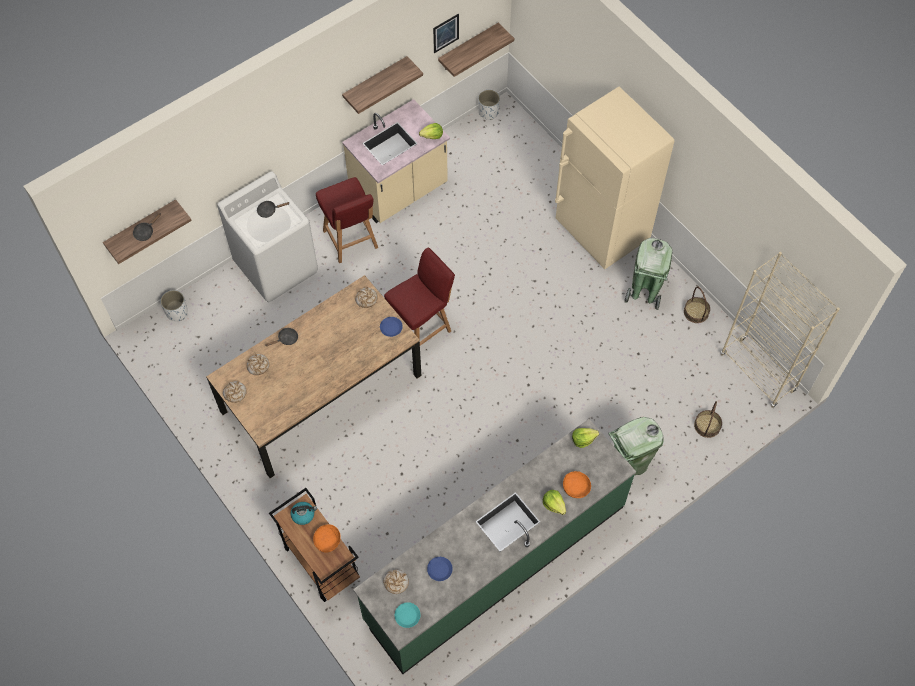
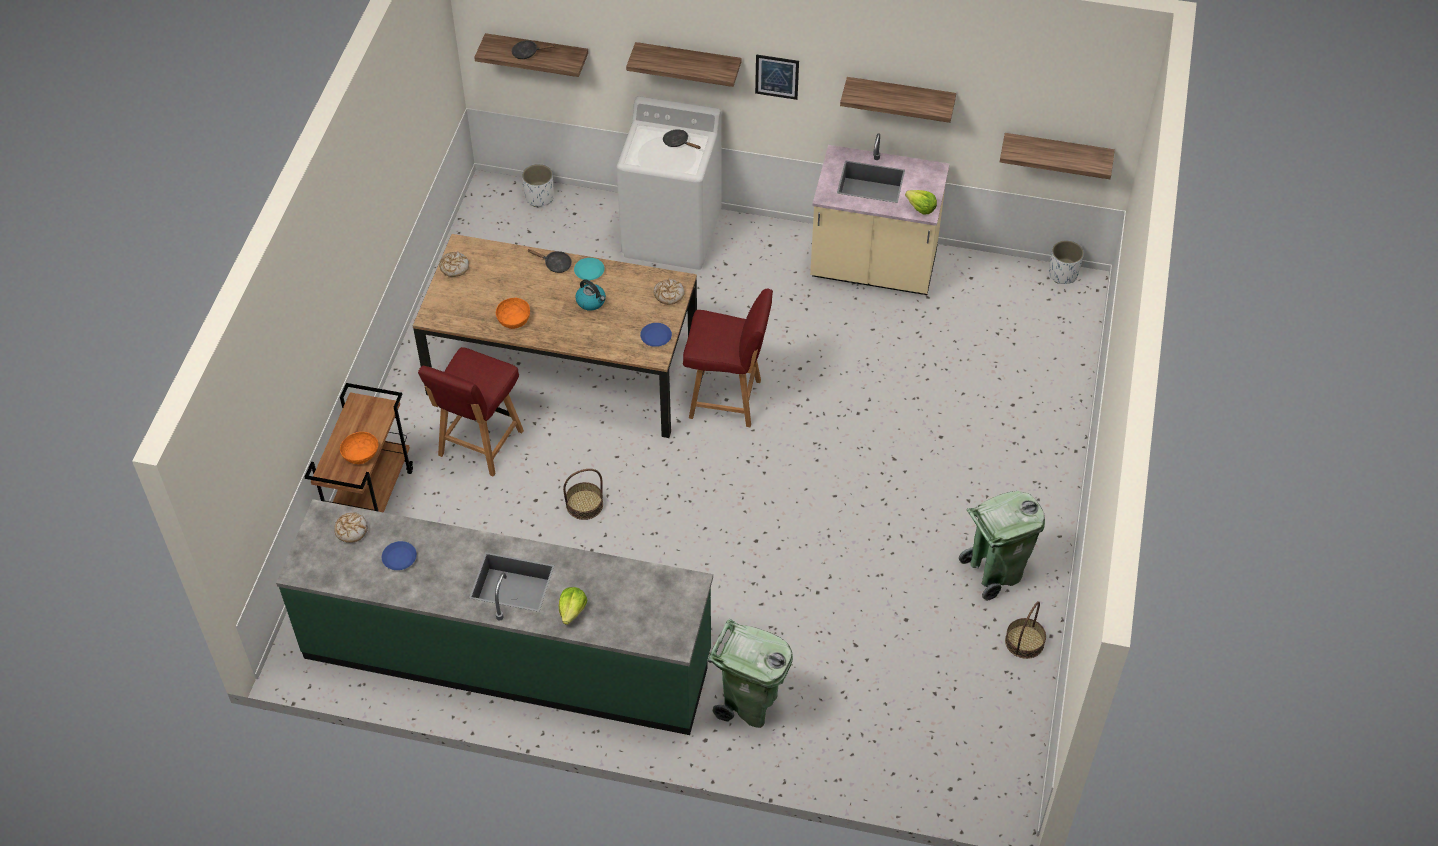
camera: 50 degrees right, 10 degrees down
bread [247,354,269,375] -> none
kettle [291,502,317,525] -> kettle moved to [575,279,606,311]
red chair [316,177,378,263] -> red chair moved to [418,347,524,477]
turquoise plate [395,602,420,628] -> turquoise plate moved to [574,258,605,280]
picture [433,14,459,53] -> picture moved to [755,54,799,100]
beige fridge [555,87,674,269] -> none
orange bowl [563,471,591,498] -> orange bowl moved to [496,298,530,329]
lettuce [572,428,599,448] -> none
basket [694,401,722,438] -> basket moved to [563,469,603,520]
beige bookcase [720,252,840,408] -> none
none -> shelf [626,42,741,87]

